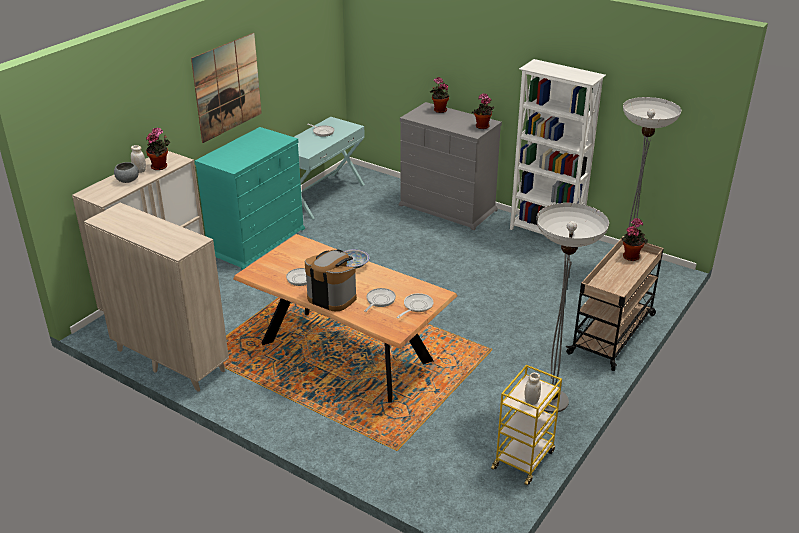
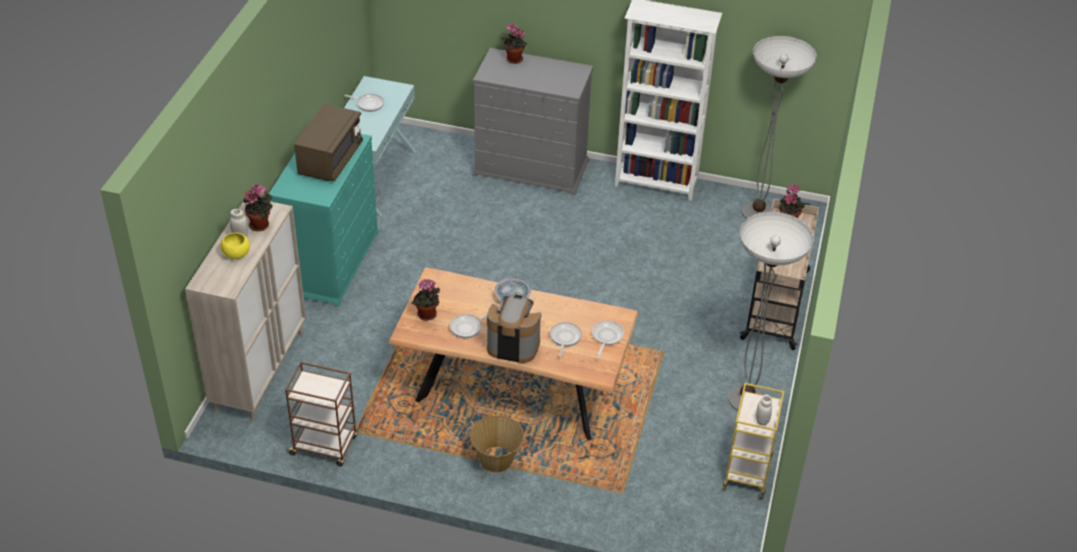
camera: 20 degrees left, 10 degrees up
beige cabinet [84,203,229,392] -> brown cart [285,362,358,466]
grey bowl [114,162,139,183] -> yellow bowl [221,233,250,259]
picture [191,33,262,143] -> none
potted plant [472,93,494,129] -> potted plant moved to [412,279,440,321]
none -> brown microwave [294,104,363,182]
none -> basket [470,415,524,473]

